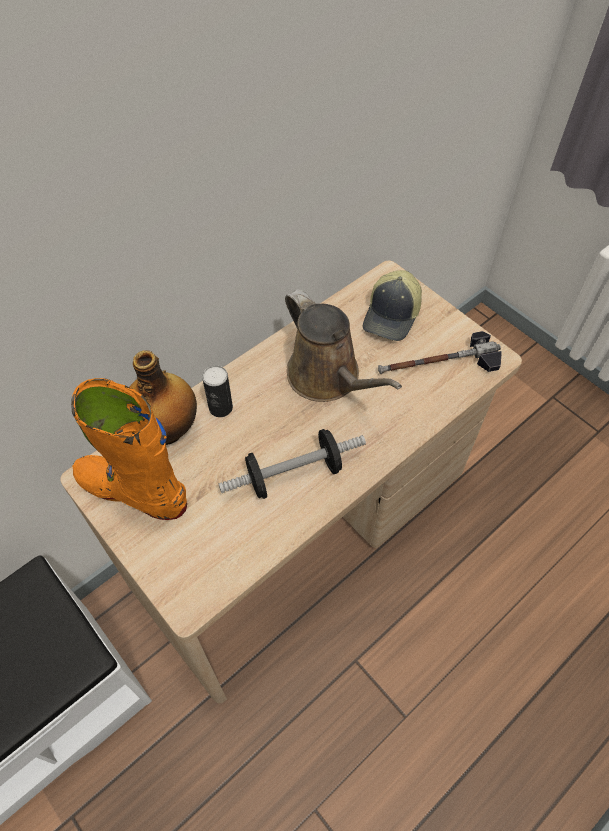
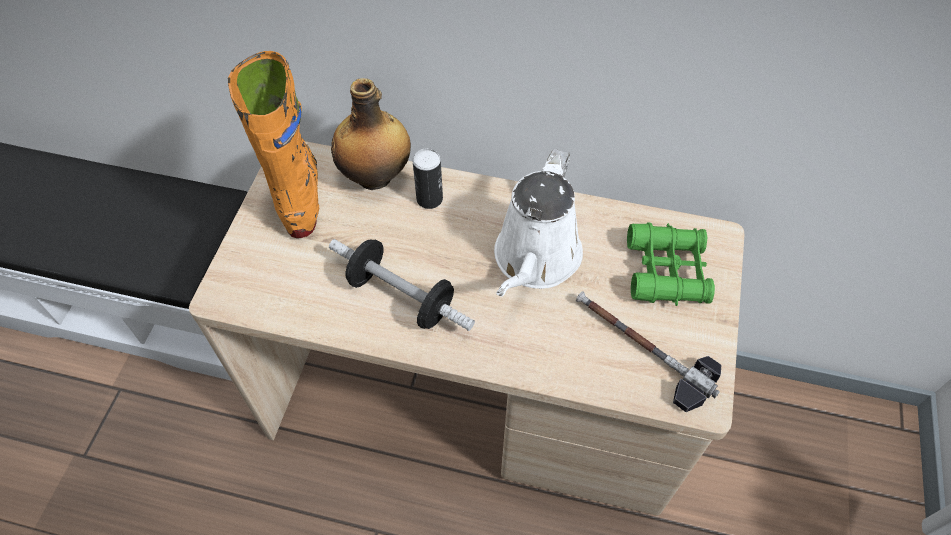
camera: 55 degrees right, 0 degrees up
brown watering can [285,289,402,402] -> white watering can [494,149,583,297]
cap [363,270,422,341] -> green binoculars [627,222,715,306]

